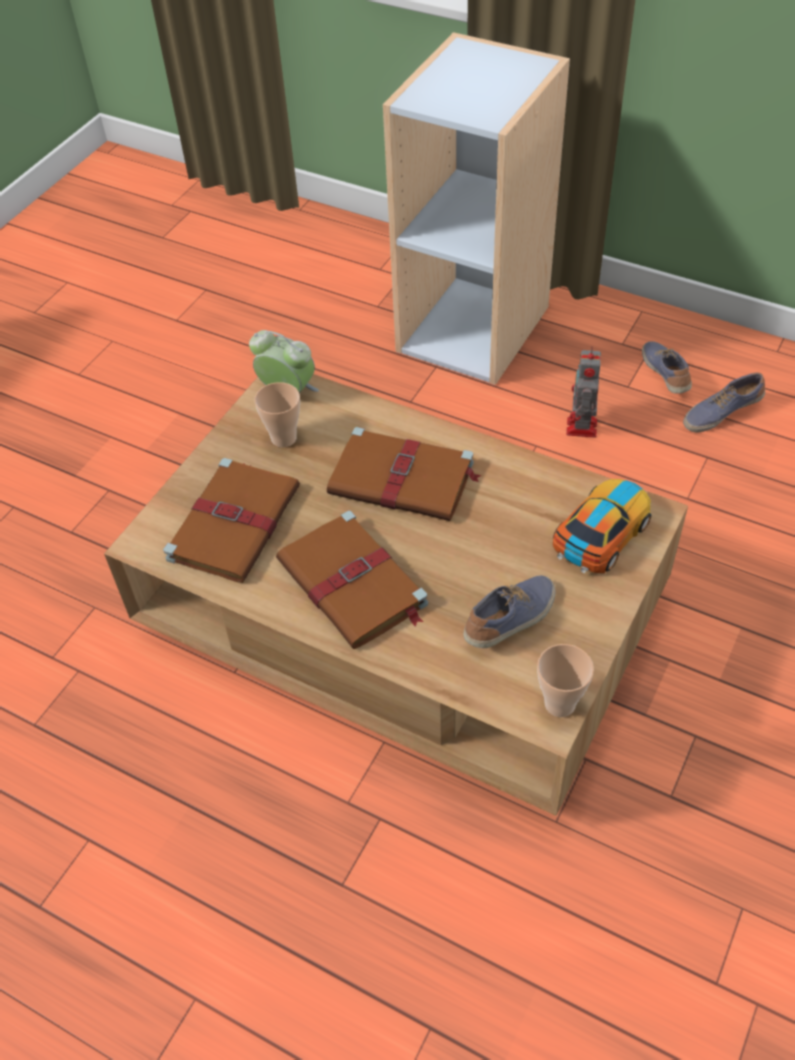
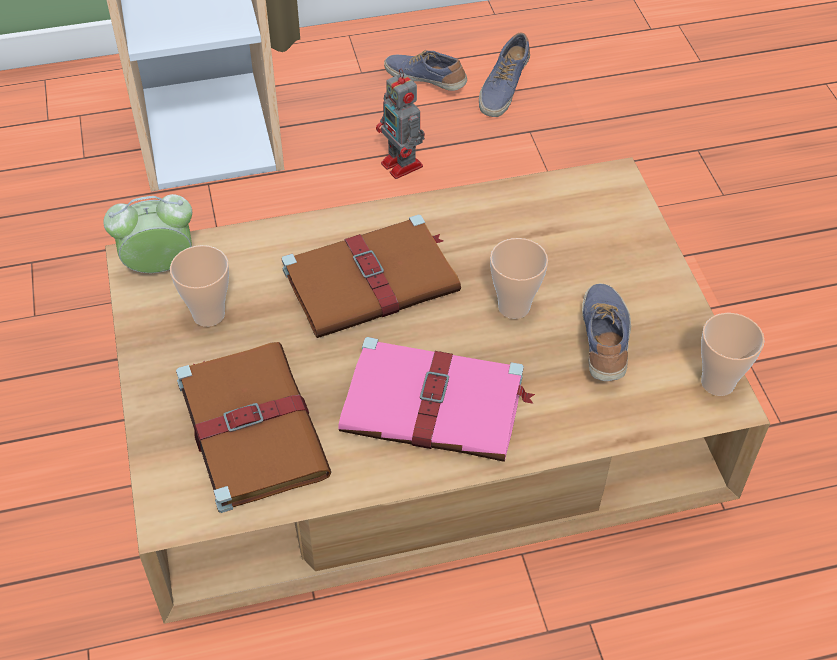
camera: 45 degrees left, 0 degrees up
brown book [276,511,428,649] -> pink book [338,337,535,462]
toy car [553,479,651,573] -> none
none -> cup [490,238,548,319]

